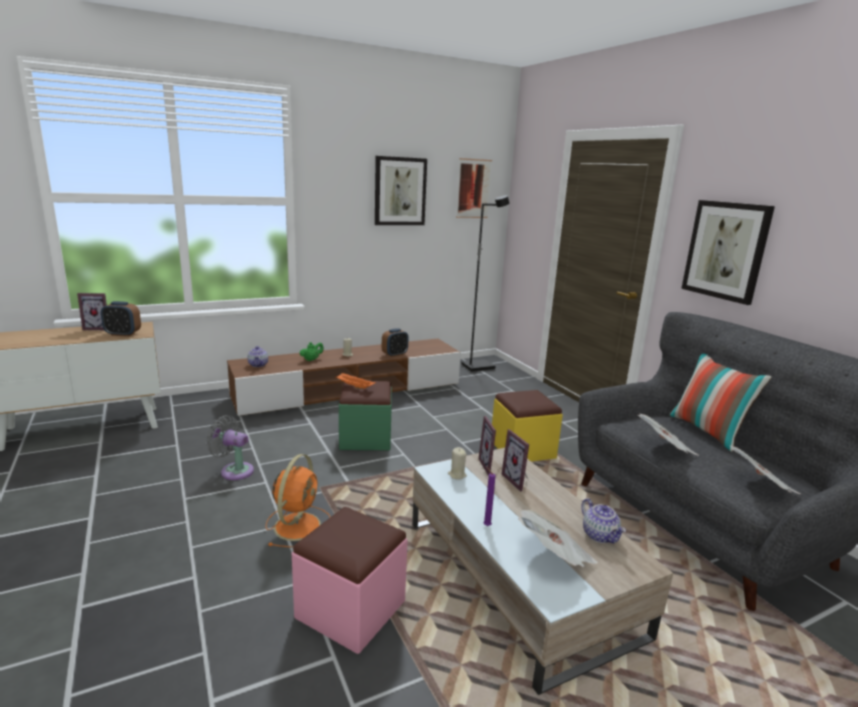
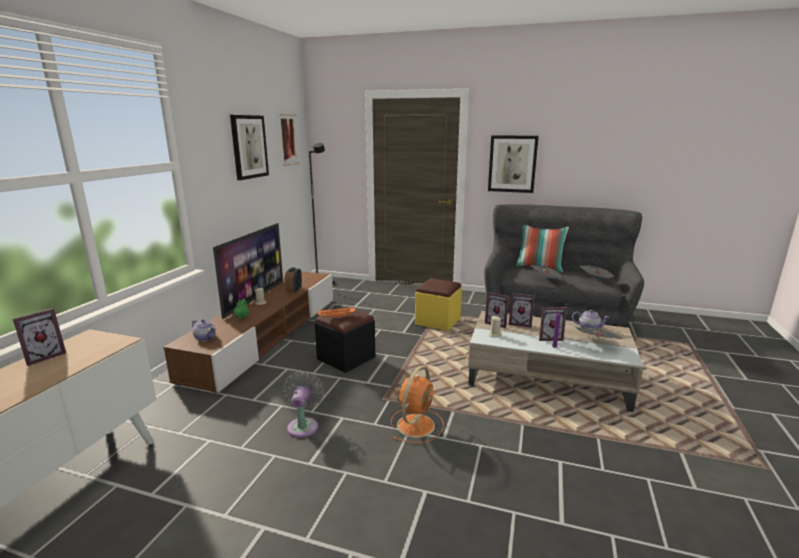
camera: 45 degrees left, 0 degrees up
alarm clock [101,301,141,337] -> none
grey fan [206,415,254,480] -> grey fan turned 120 degrees clockwise [284,371,324,438]
orange fan [266,454,330,547] -> orange fan turned 60 degrees clockwise [391,366,444,443]
pink ottoman [292,507,408,654] -> none
green ottoman [339,381,392,450] -> black ottoman [315,306,375,373]
none -> television [213,223,283,319]
none -> picture frame [539,307,567,341]

